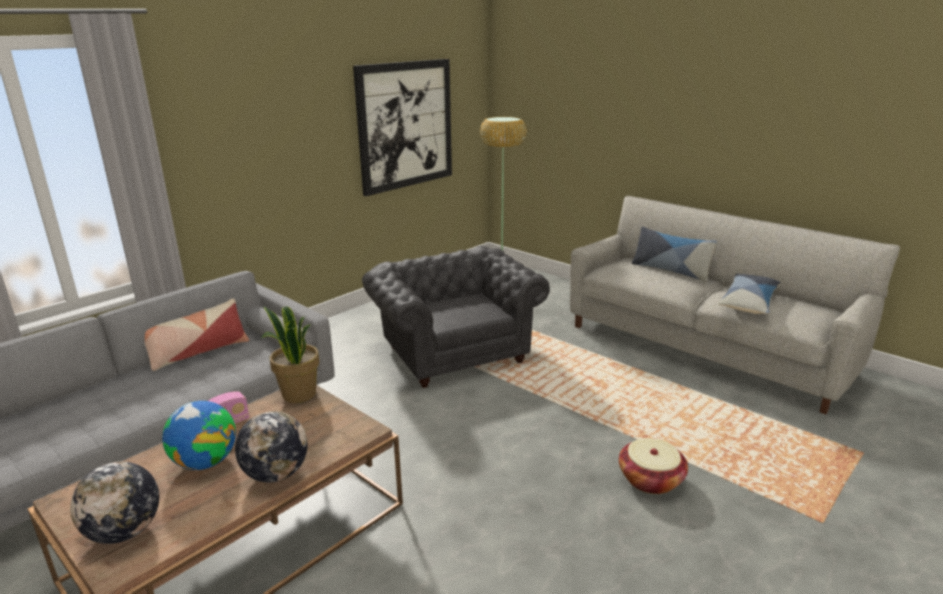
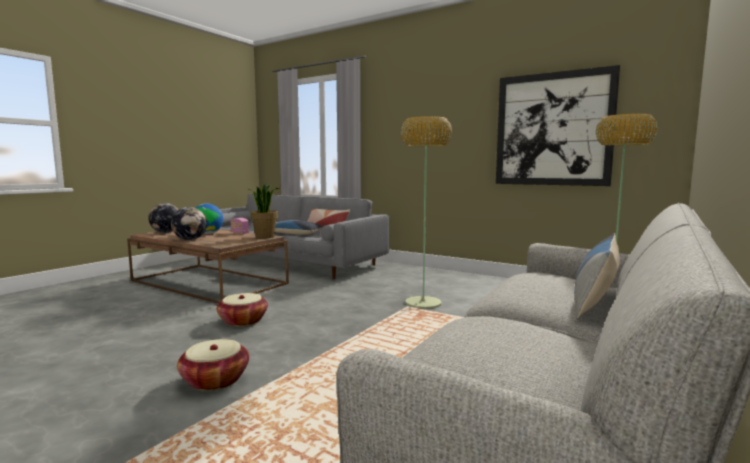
camera: 80 degrees right, 15 degrees down
grey armchair [362,246,550,388] -> floor lamp [401,116,452,309]
pillow [718,273,781,314] -> pillow moved to [275,220,323,235]
none -> basket [217,293,268,327]

